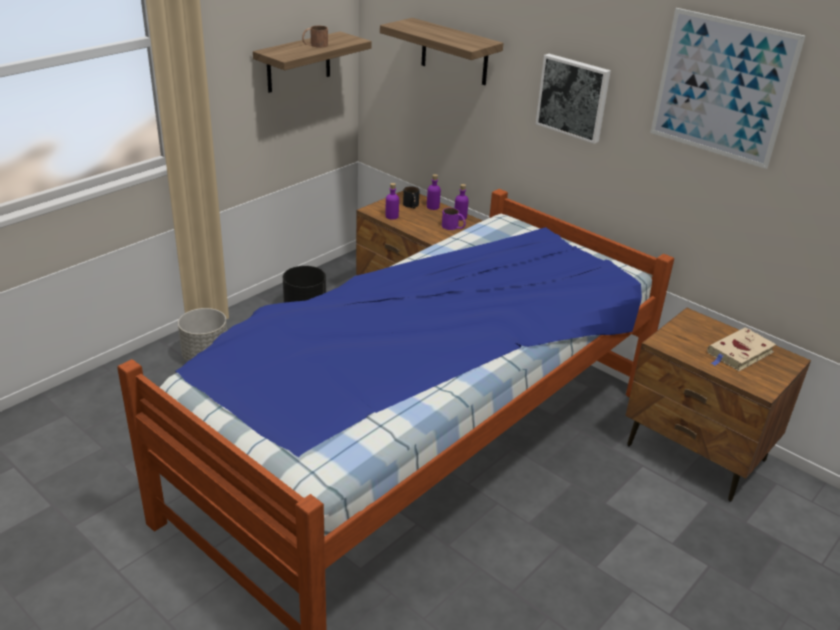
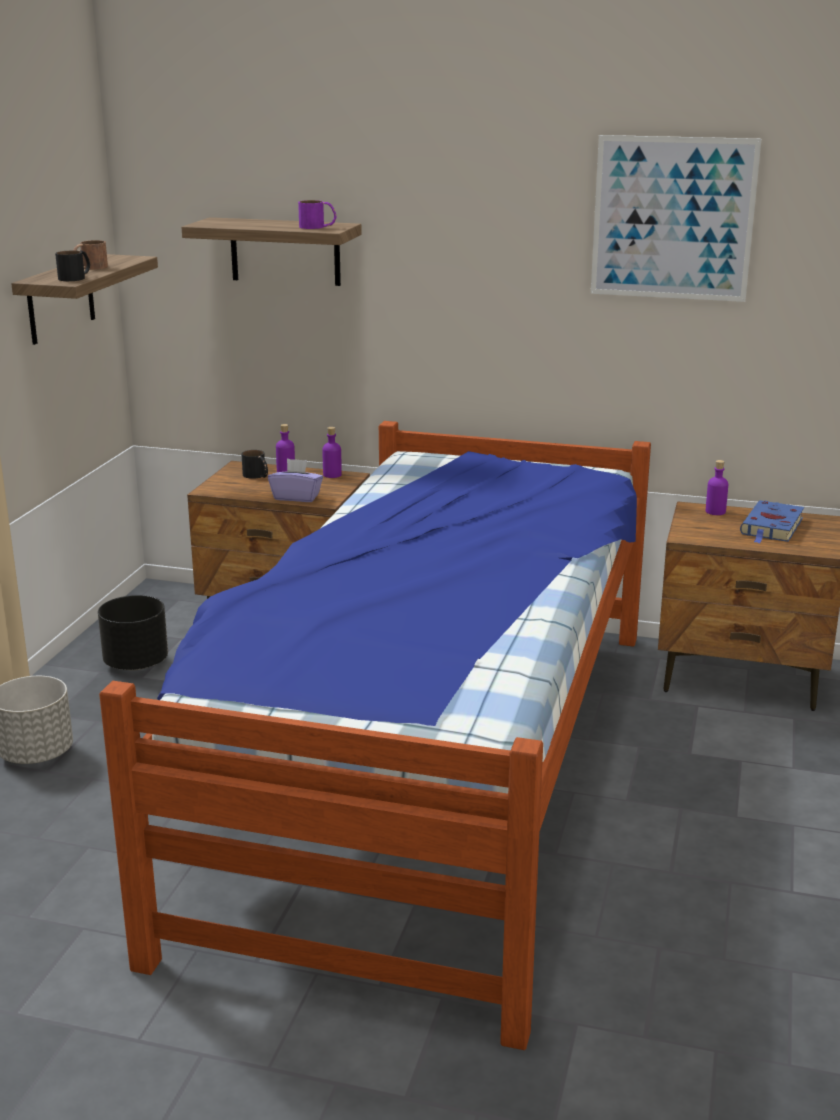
camera: 25 degrees left, 10 degrees down
purple bottle [385,183,399,220] -> purple bottle moved to [706,460,728,515]
purple mug [442,208,466,230] -> purple mug moved to [298,200,336,229]
picture [536,54,611,144] -> none
beige book [707,327,776,371] -> blue book [740,500,804,543]
none -> black mug [55,250,90,281]
none -> purple tissue box [268,458,323,502]

